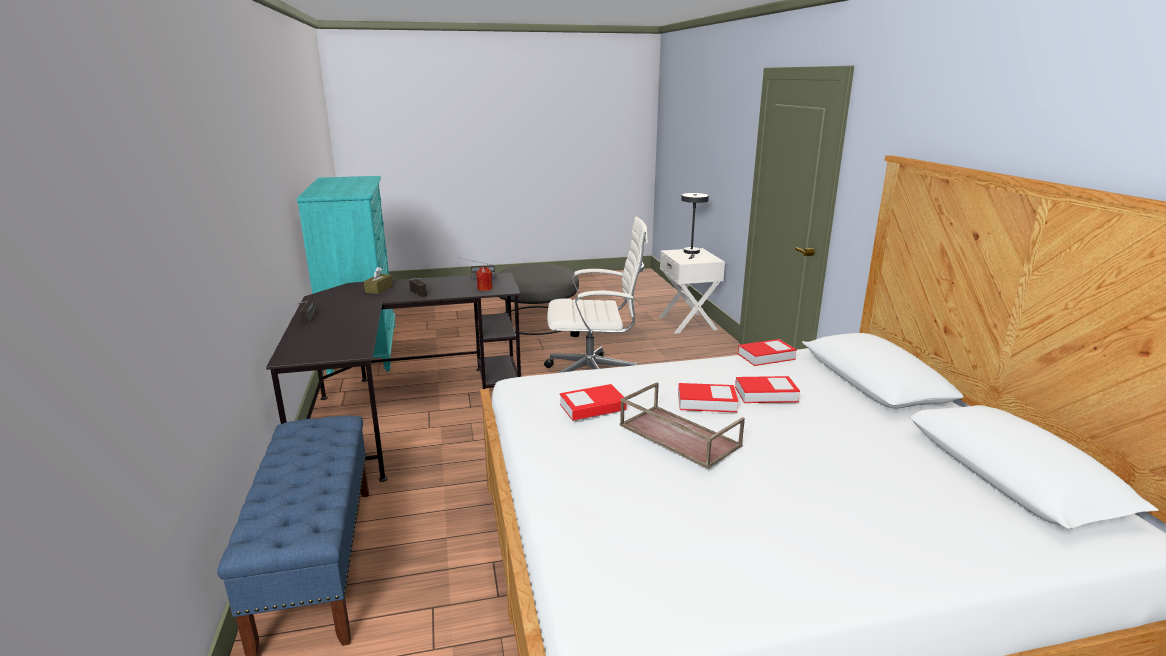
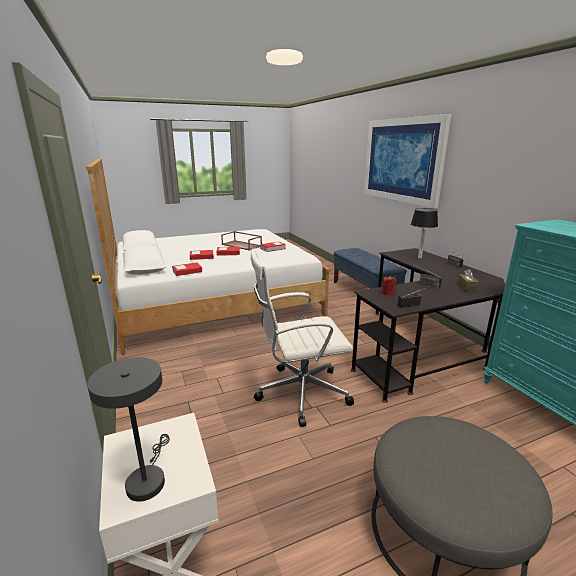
camera: 170 degrees right, 0 degrees up
none -> picture [364,114,451,208]
none -> table lamp [411,208,438,259]

